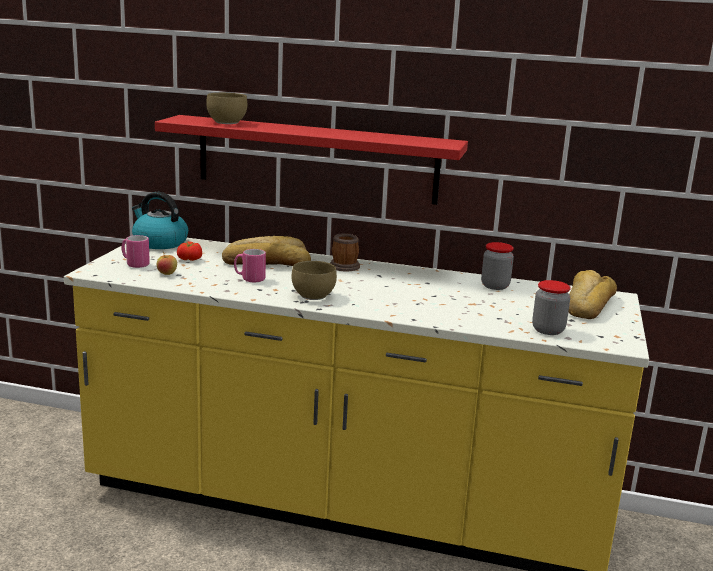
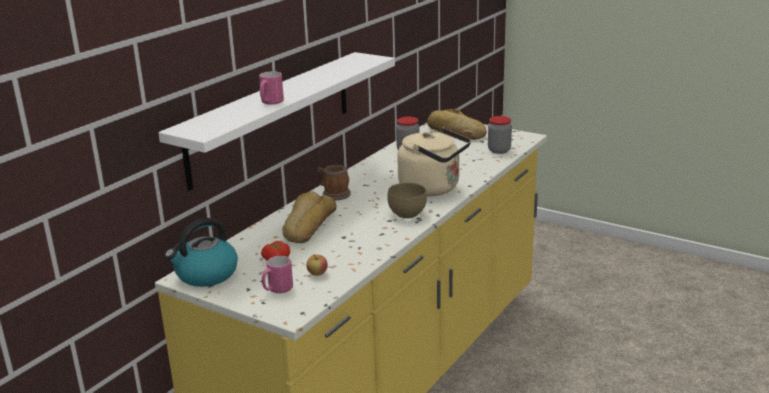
camera: 70 degrees left, 5 degrees up
red shelf [155,115,468,205] -> white shelf [158,52,395,191]
brown bowl [206,93,247,124] -> none
pink mug [234,249,266,282] -> pink mug moved to [259,71,284,105]
none -> beige kettle [397,127,471,196]

